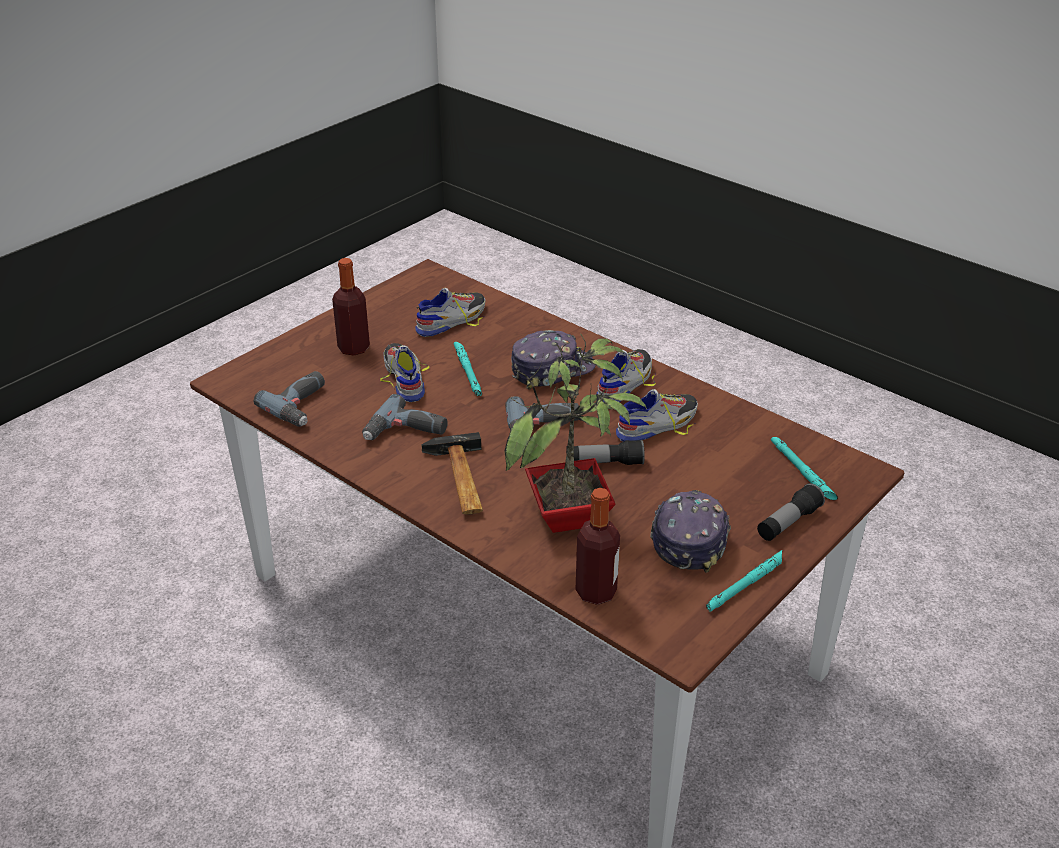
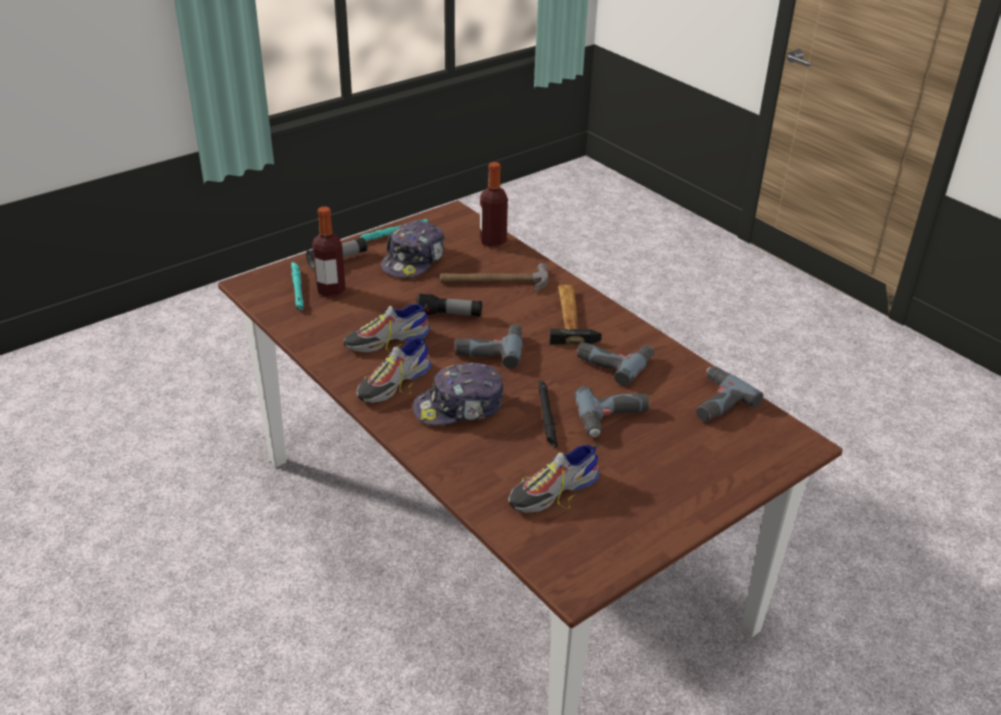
camera: 170 degrees left, 0 degrees up
bottle [332,258,370,356] -> bottle moved to [312,206,346,297]
shoe [380,343,429,402] -> power drill [574,386,649,437]
turquoise flashlight [454,342,482,396] -> black flashlight [538,381,558,448]
potted plant [504,333,647,533] -> hammer [440,263,548,292]

